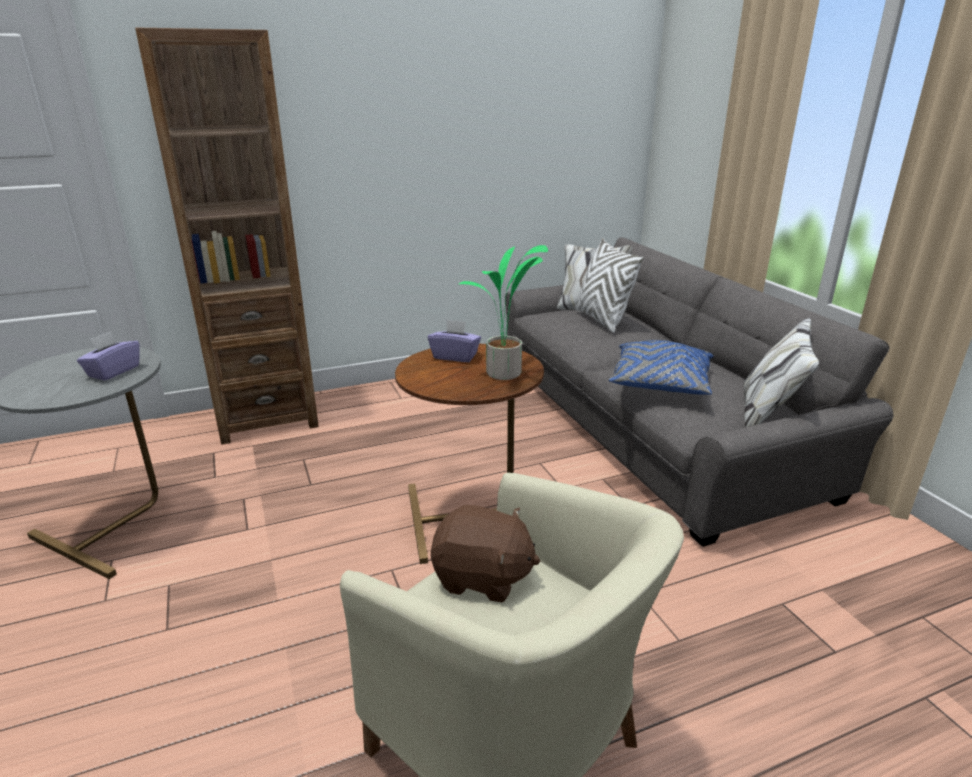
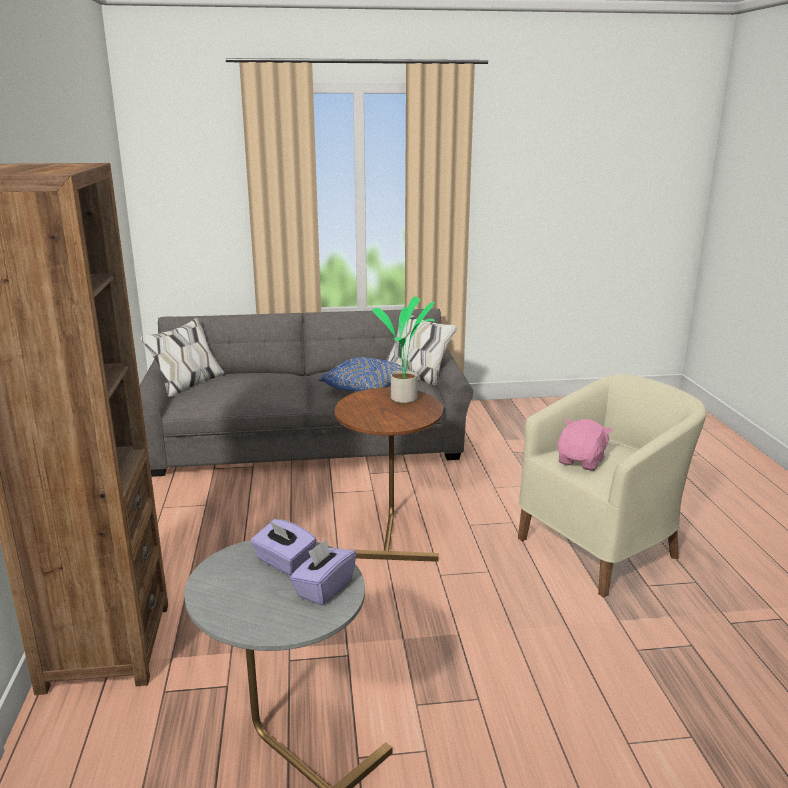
camera: 75 degrees left, 5 degrees down
purple tissue box [428,319,481,362] -> purple tissue box moved to [290,539,356,606]
brown plush toy [431,505,540,603] -> pink plush toy [557,419,613,471]
white pillow [575,238,644,333] -> none

